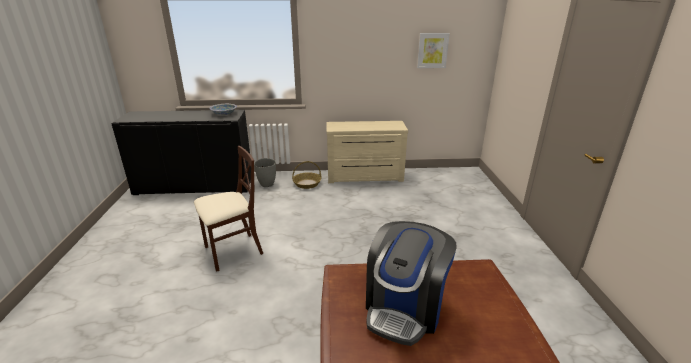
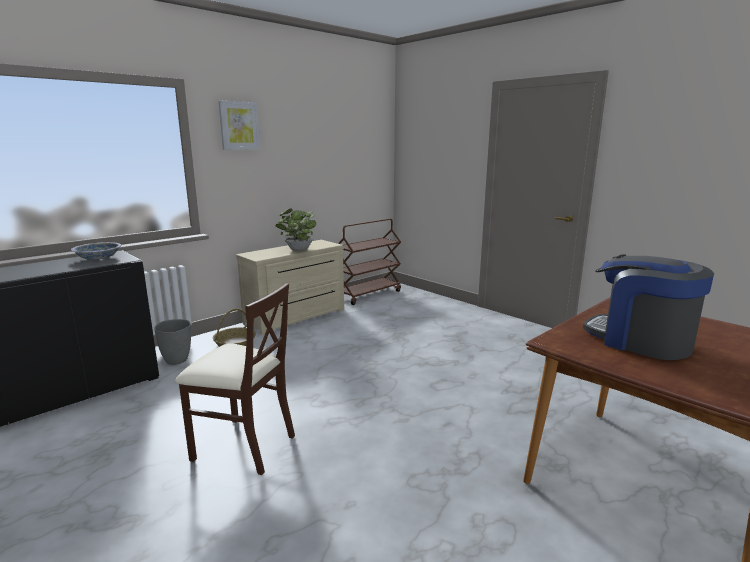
camera: 40 degrees left, 10 degrees down
brown chair [194,146,263,272] -> brown chair turned 90 degrees clockwise [175,283,295,475]
coffee machine [366,221,457,346] -> coffee machine turned 150 degrees clockwise [583,254,714,360]
picture [417,33,450,68] -> picture moved to [219,101,260,150]
none -> potted plant [275,208,316,251]
none -> brown cart [338,219,401,305]

